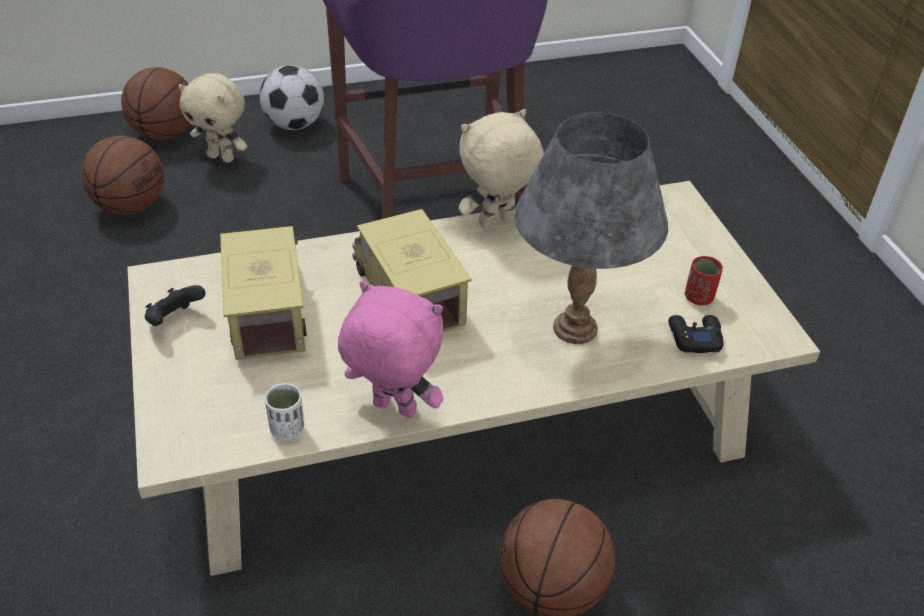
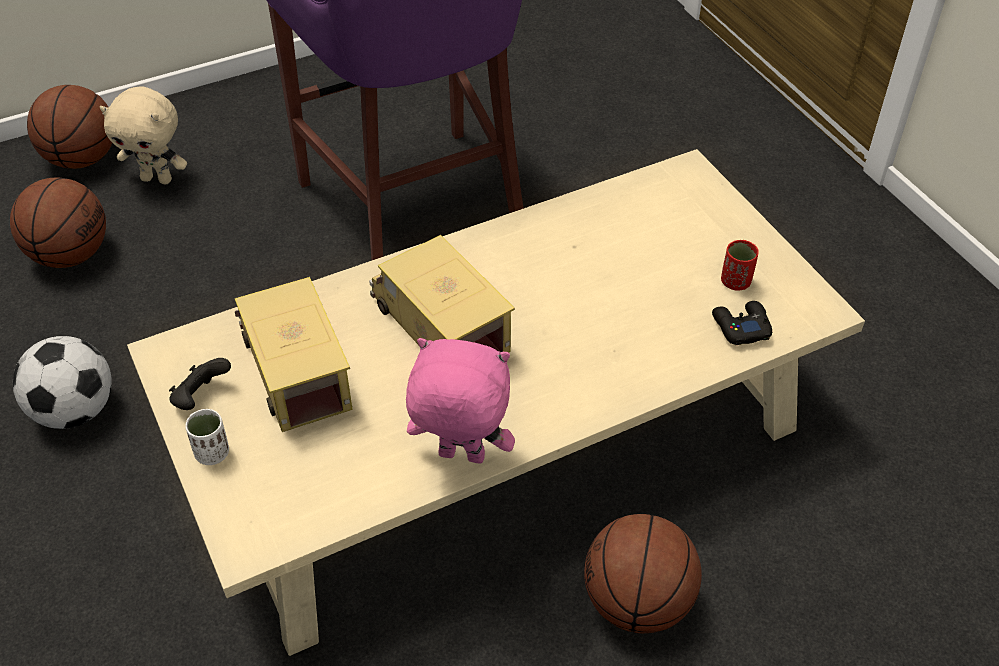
camera: 10 degrees left, 5 degrees up
football [259,65,324,130] -> football moved to [13,336,112,429]
white cup [265,383,304,440] -> white cup moved to [185,409,229,465]
beige plush toy [459,109,544,228] -> none
grey table lamp [514,112,668,344] -> none

